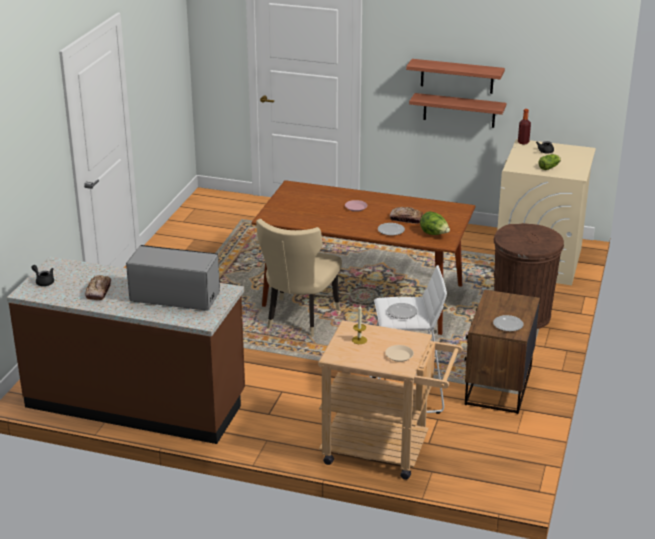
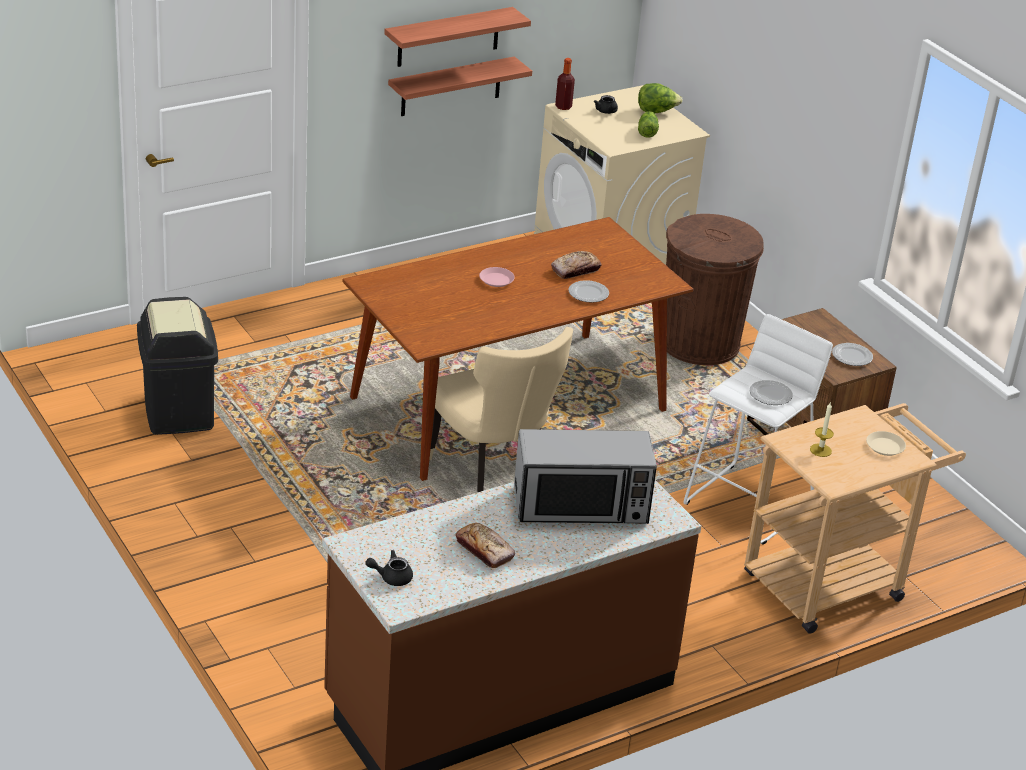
camera: 50 degrees left, 5 degrees up
microwave [126,245,220,311] -> microwave turned 150 degrees counterclockwise [514,429,657,524]
lettuce [420,211,450,235] -> lettuce moved to [638,83,683,113]
none -> black trash can [137,297,218,435]

